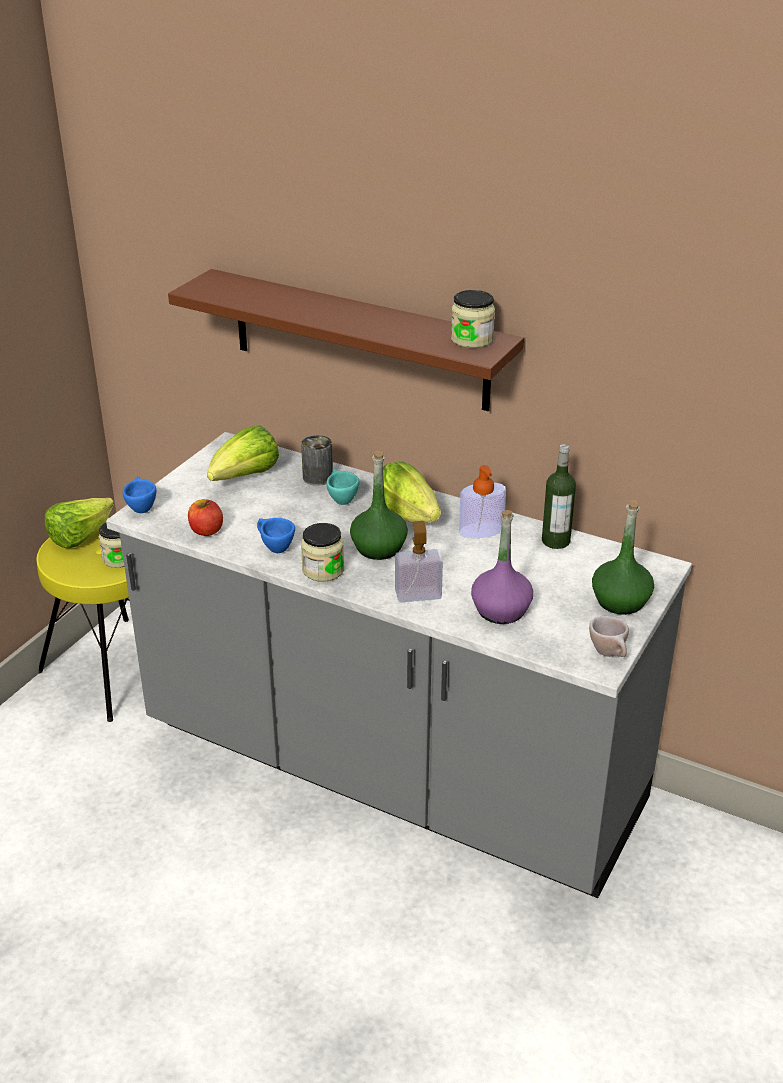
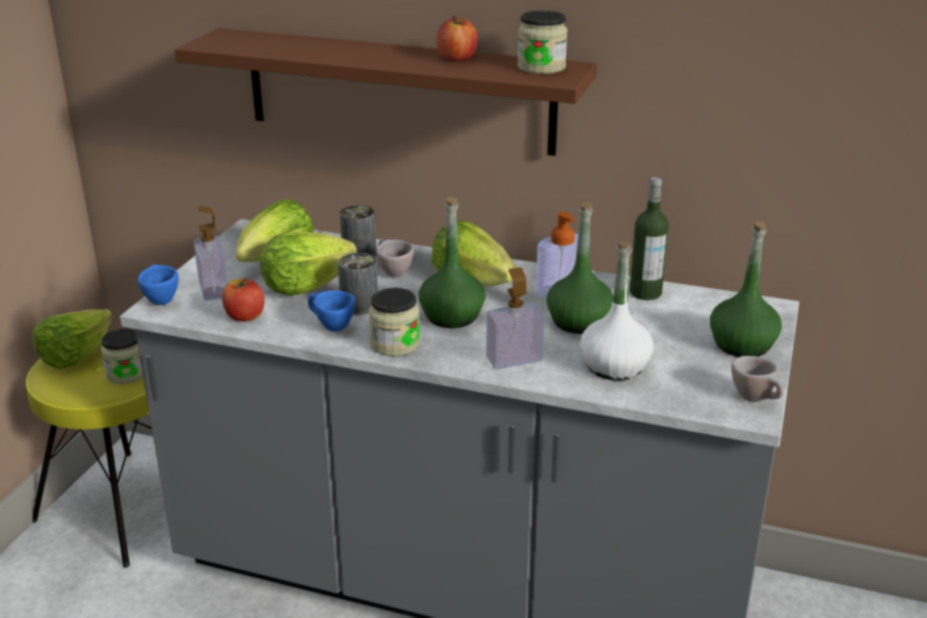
camera: 10 degrees left, 5 degrees down
turquoise cup [326,469,359,505] -> beige cup [376,239,414,277]
purple bottle [471,510,533,624] -> white bottle [580,242,653,381]
none -> soap dispenser [194,206,228,301]
none -> lettuce [260,231,357,296]
none -> can [338,253,378,315]
none -> apple [437,15,478,61]
none -> green bottle [546,202,613,334]

